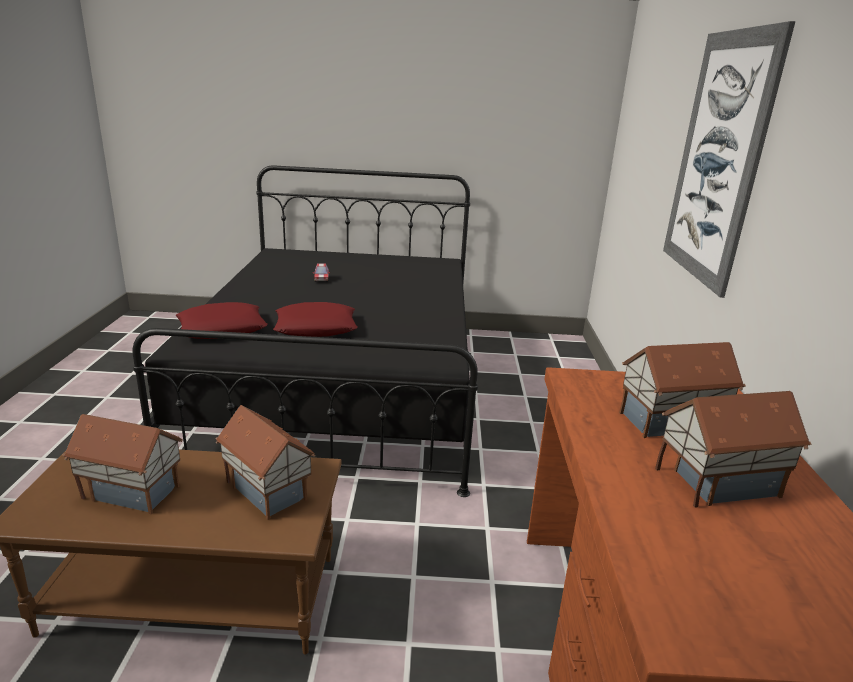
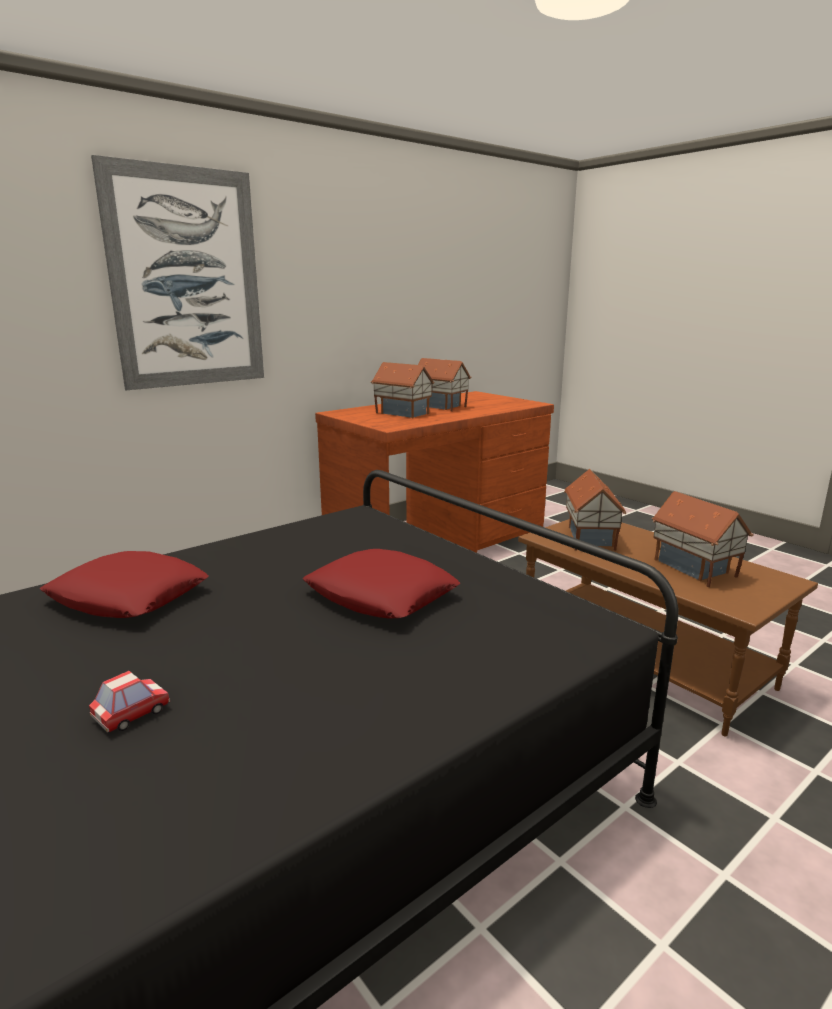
camera: 130 degrees left, 5 degrees down
red pillow [176,302,268,339] -> red pillow moved to [40,551,209,618]

